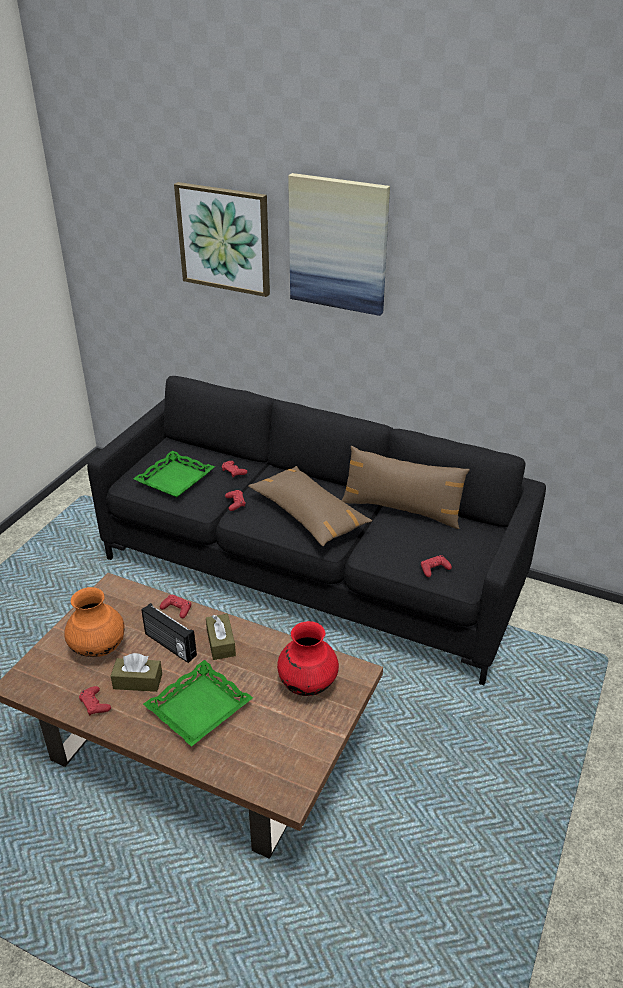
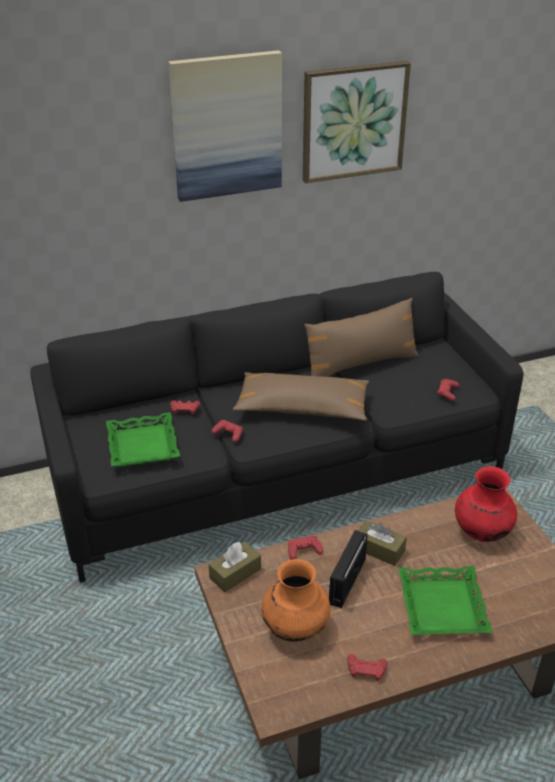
camera: 45 degrees left, 0 degrees up
brown tissue box [111,653,162,692] -> brown tissue box moved to [209,542,261,592]
radio [141,603,197,663] -> radio turned 120 degrees clockwise [328,530,368,608]
picture [174,182,270,297] -> picture moved to [303,61,411,183]

